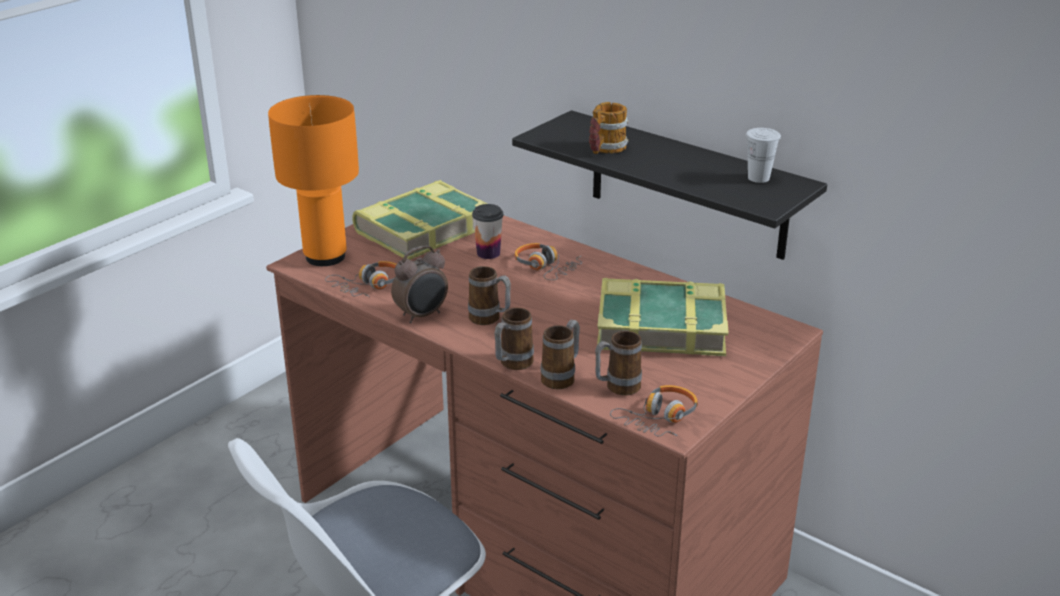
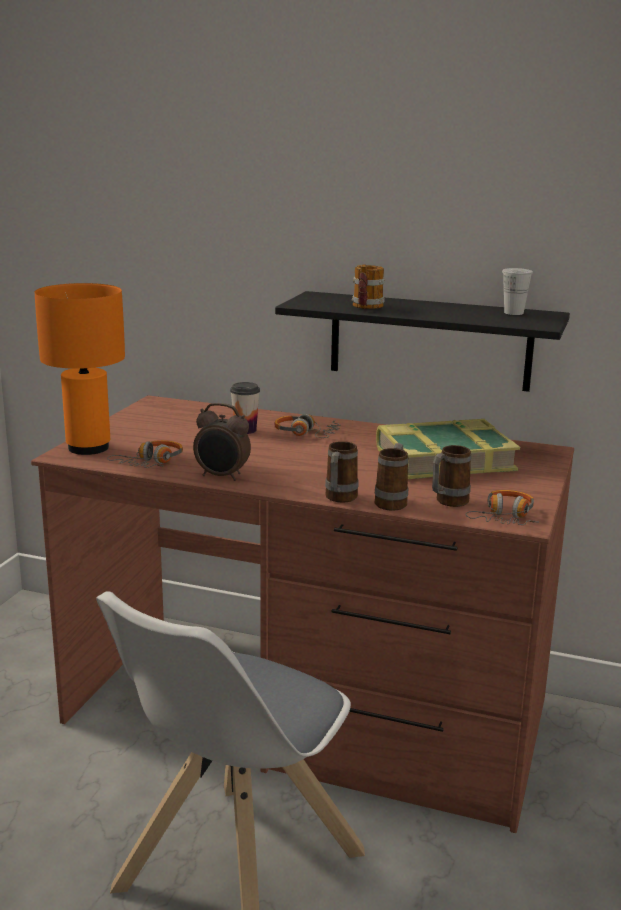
camera: 20 degrees left, 10 degrees down
book [352,180,488,260] -> none
alarm clock [391,245,448,324] -> alarm clock turned 75 degrees clockwise [193,403,251,481]
mug [468,266,511,325] -> none

